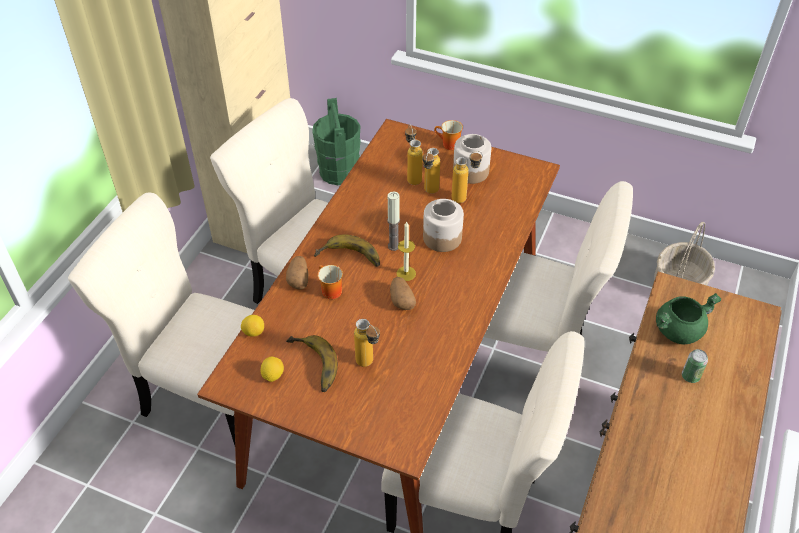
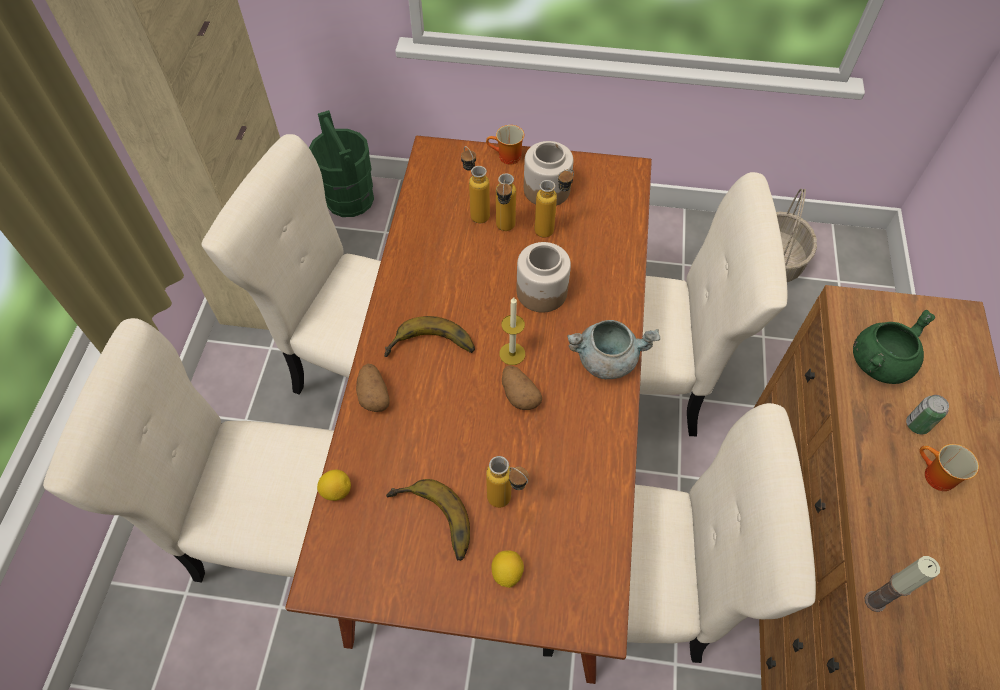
camera: 15 degrees left, 10 degrees up
lemon [261,357,284,382] -> lemon moved to [491,550,524,588]
mug [318,265,343,299] -> mug moved to [919,444,979,491]
candle [387,191,400,251] -> candle moved to [865,556,940,612]
none -> grey cooking pot [567,320,660,379]

